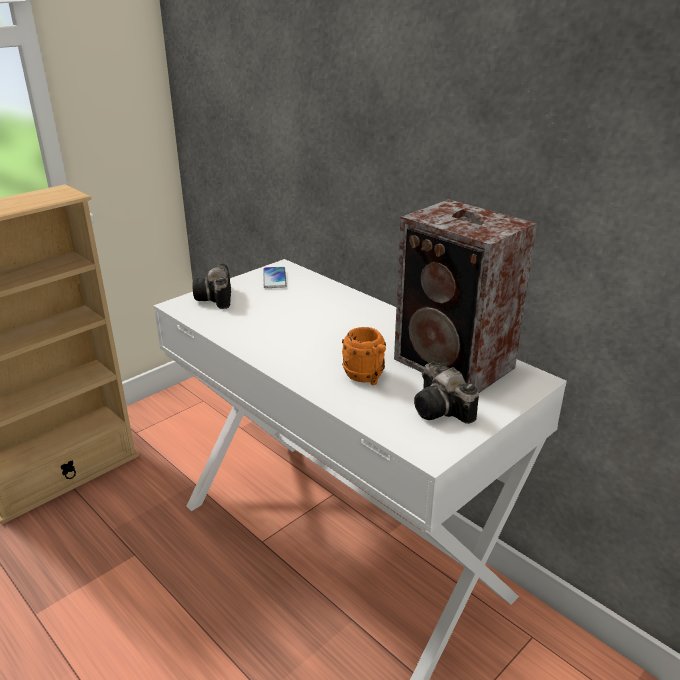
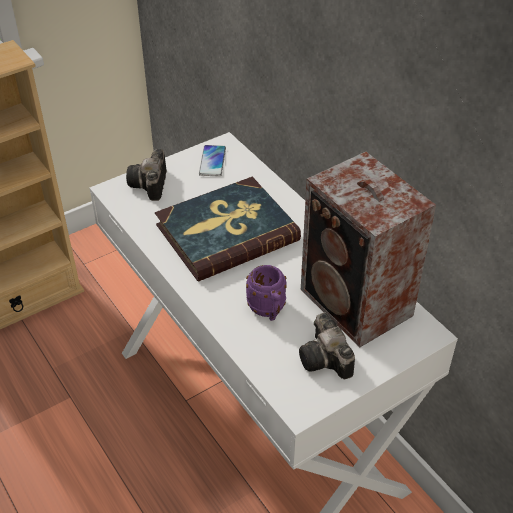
camera: 10 degrees right, 15 degrees up
orange mug [342,327,386,385] -> purple mug [246,265,287,321]
none -> book [155,177,301,282]

